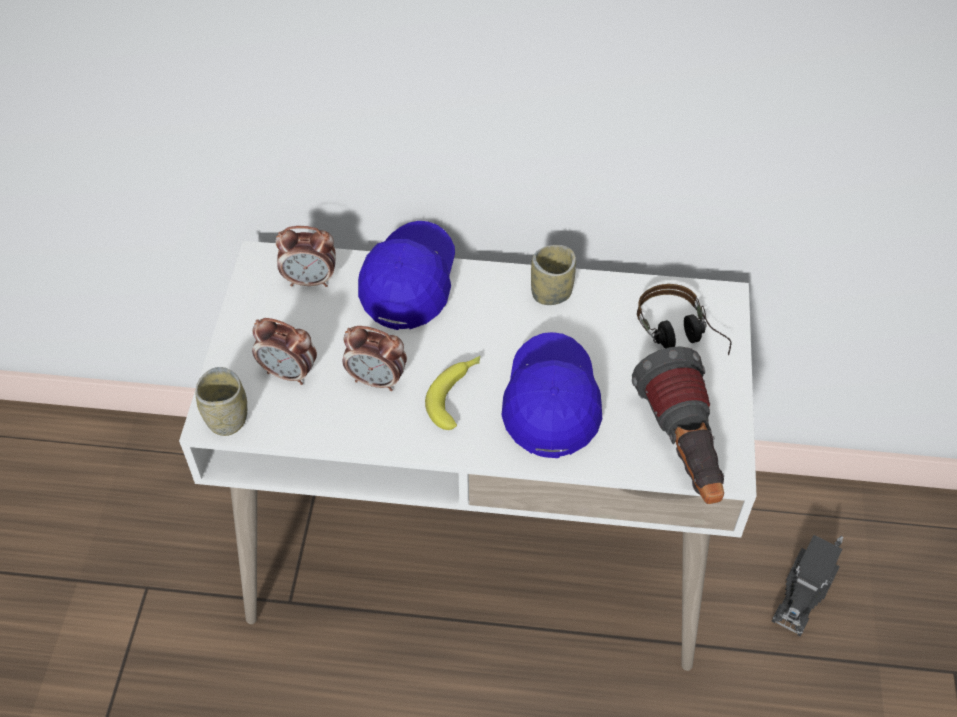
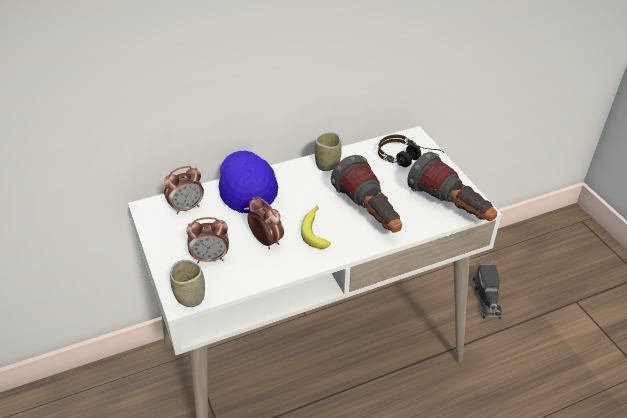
camera: 30 degrees left, 10 degrees down
alarm clock [342,326,407,391] -> alarm clock turned 120 degrees counterclockwise [247,197,284,249]
blue cap [501,332,602,458] -> flashlight [331,155,402,233]

